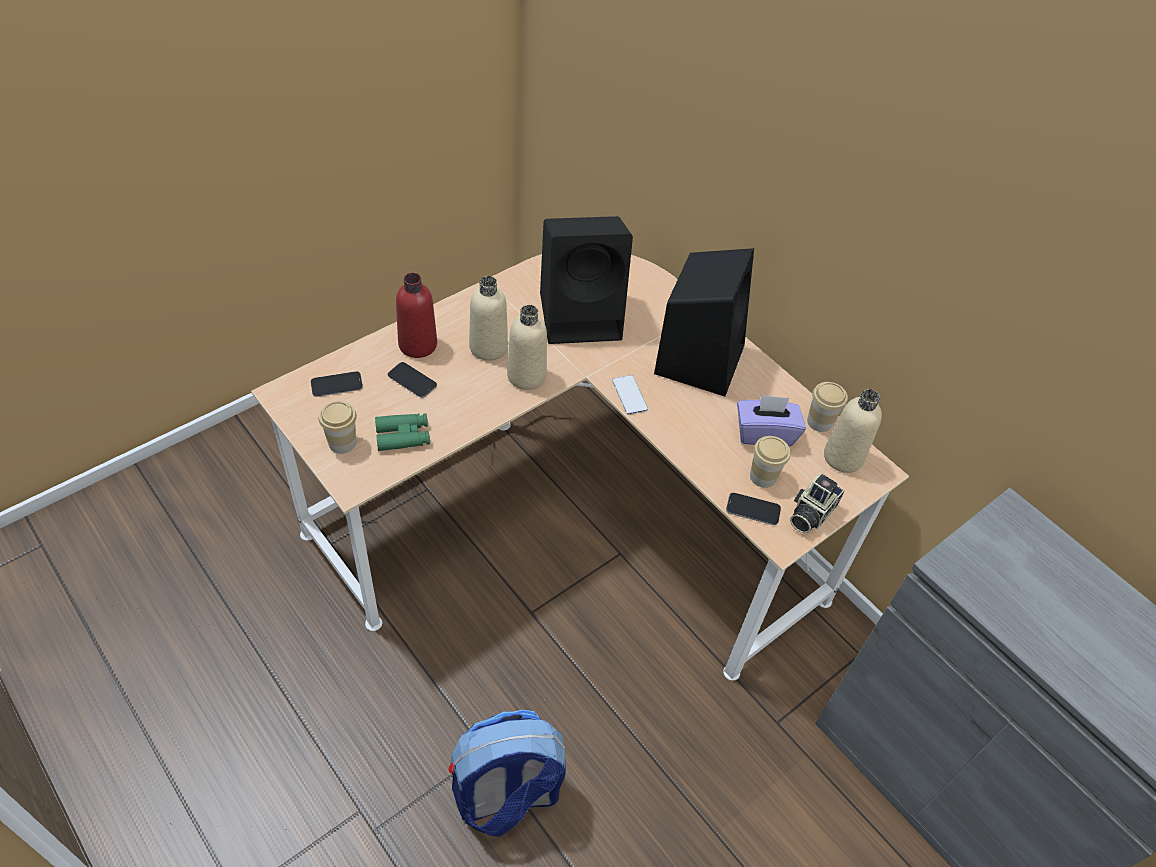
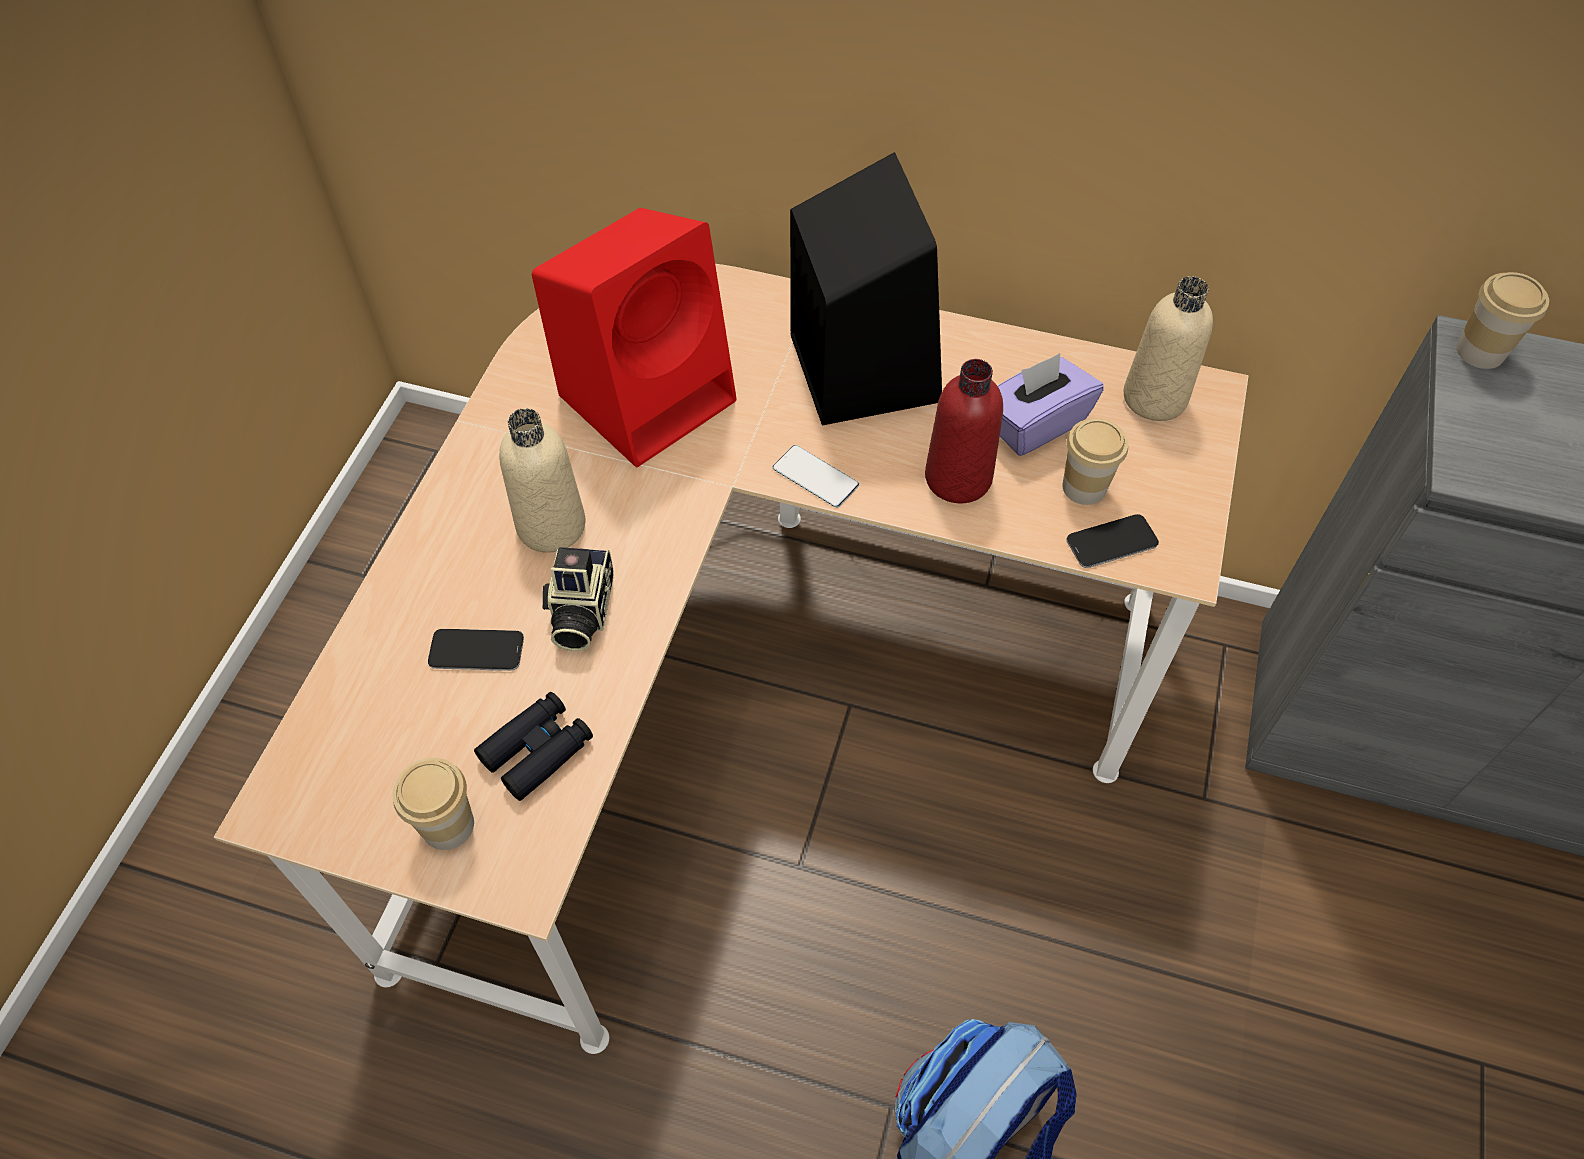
camera: 30 degrees left, 5 degrees up
phone [311,371,363,397] -> none
green binoculars [375,413,430,451] -> black binoculars [474,692,593,801]
red bottle [396,273,437,358] -> red bottle moved to [925,359,1003,503]
beige bottle [507,305,547,390] -> none
black speaker [540,216,633,344] -> red speaker [532,208,737,468]
camera [790,474,845,534] -> camera moved to [543,547,614,651]
cup [807,382,848,432] -> cup moved to [1456,272,1549,369]

